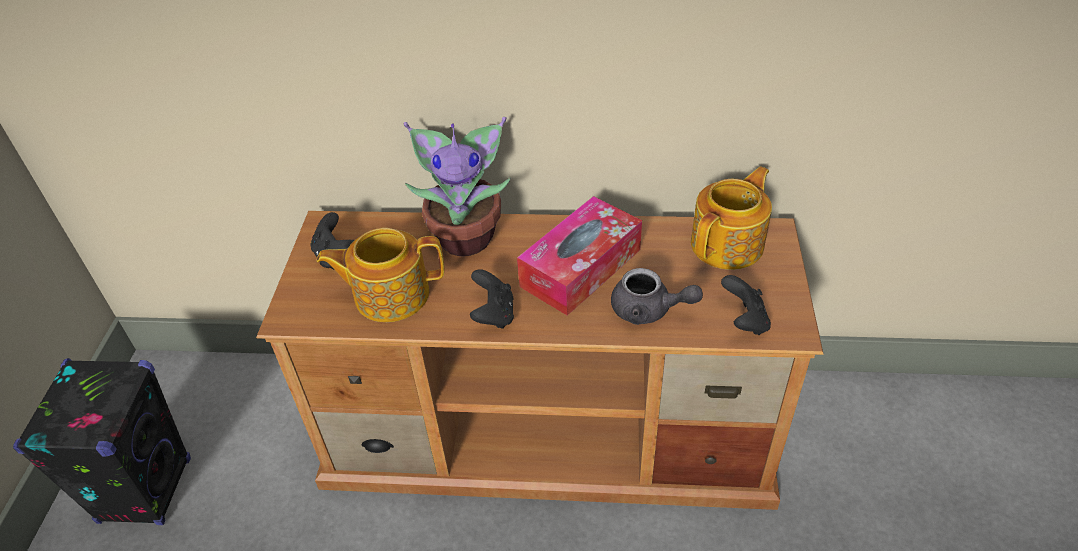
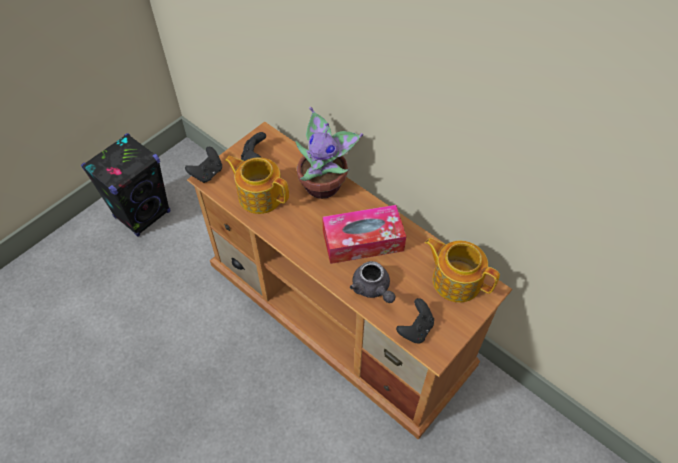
camera: 35 degrees right, 10 degrees up
black game controller [470,269,514,329] -> black game controller moved to [185,147,222,183]
teapot [691,166,772,270] -> teapot turned 135 degrees counterclockwise [425,238,500,303]

